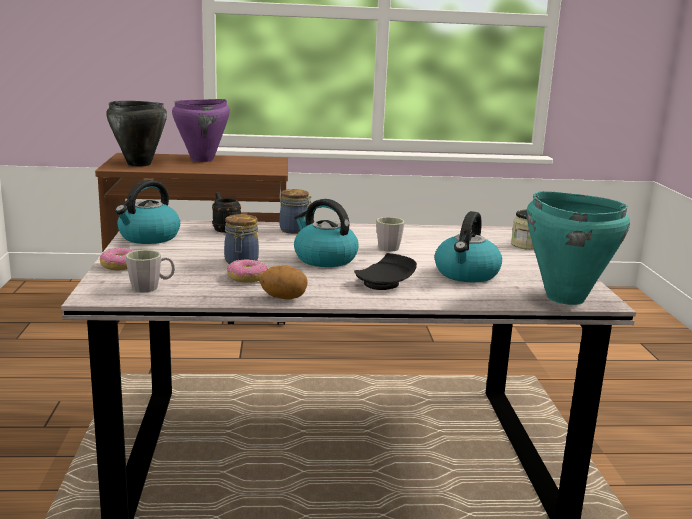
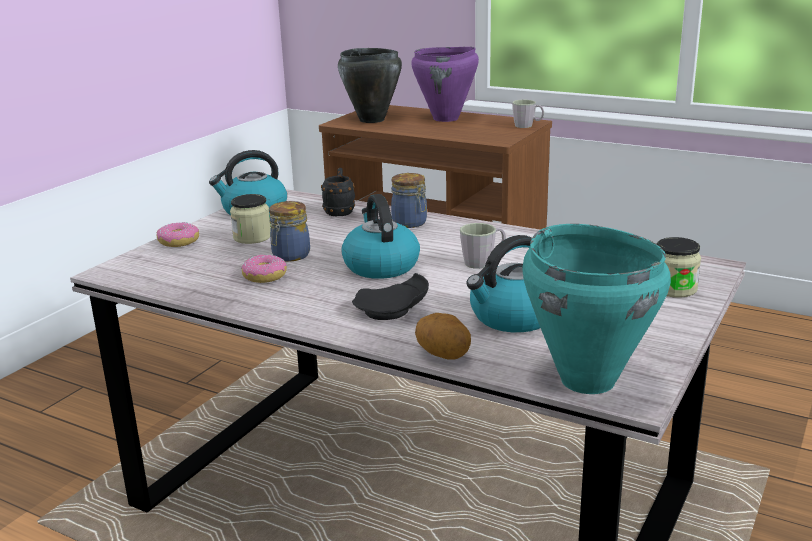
camera: 35 degrees right, 5 degrees up
grey mug [126,250,175,292] -> grey mug moved to [512,100,544,128]
potato [259,265,308,300] -> potato moved to [415,313,471,360]
none -> jar [230,194,271,244]

